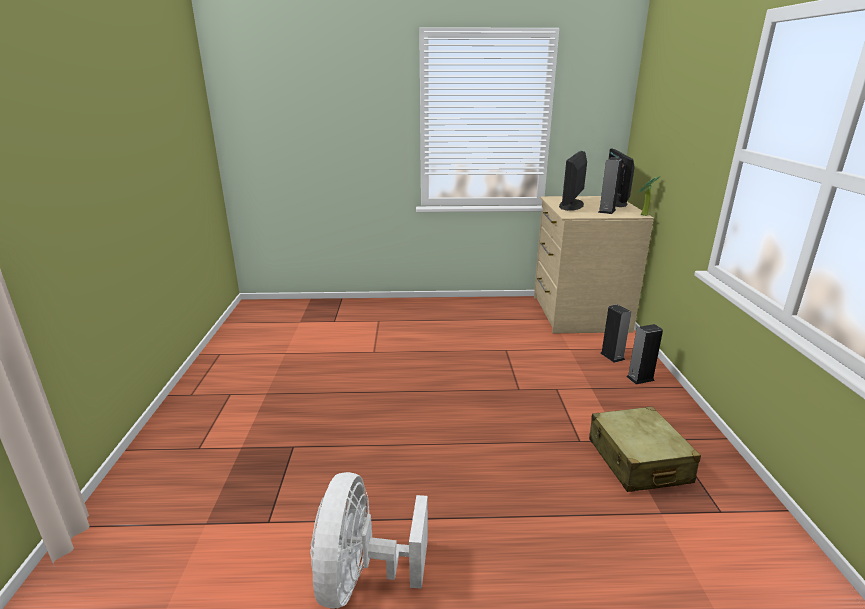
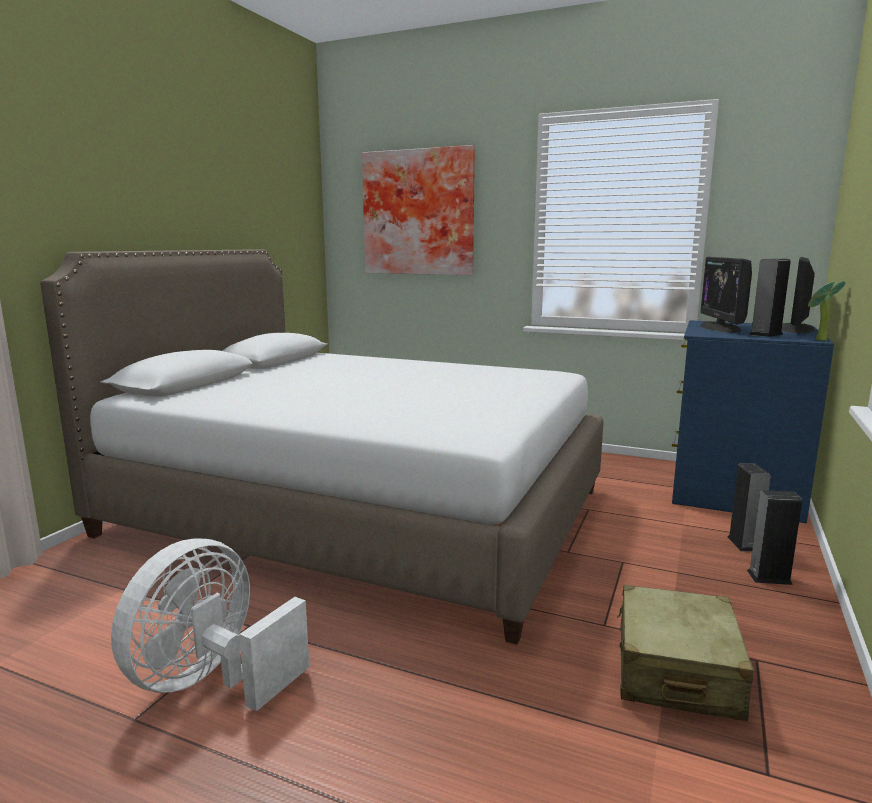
camera: 25 degrees right, 10 degrees down
beige dresser [534,196,654,333] -> blue dresser [672,320,834,523]
monitor [559,151,587,211] -> monitor turned 45 degrees counterclockwise [700,257,752,333]
none -> white bed [40,249,604,644]
none -> picture [362,145,475,275]

